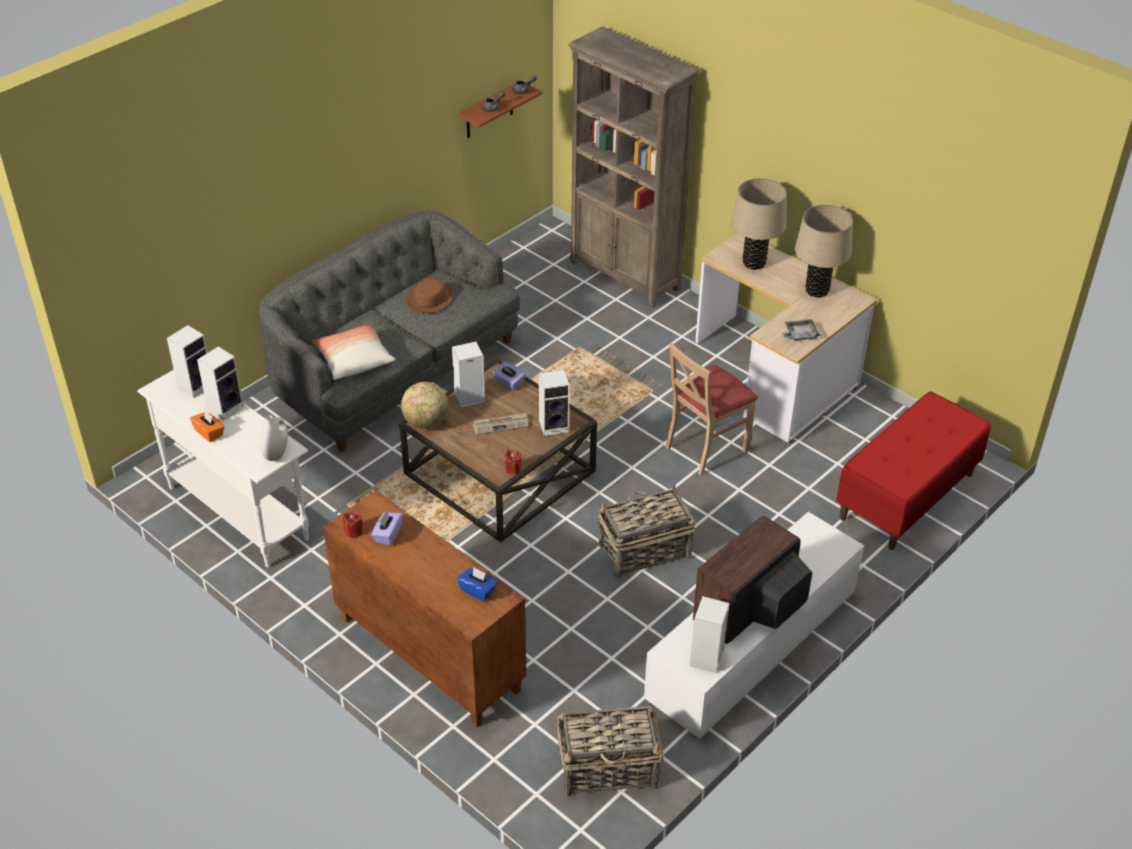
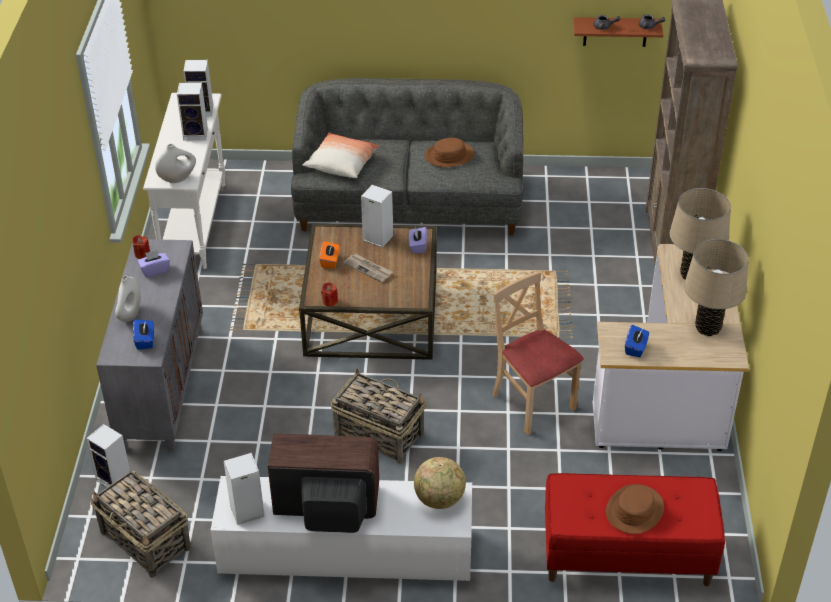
camera: 50 degrees right, 0 degrees up
orange tissue box [190,410,225,442] -> orange tissue box moved to [319,241,339,268]
brown cabinet [323,491,526,727] -> grey cabinet [96,239,203,452]
globe [401,382,448,429] -> globe moved to [414,457,466,509]
speaker [539,370,570,436] -> speaker moved to [86,424,130,487]
beige chair [666,343,758,475] -> beige chair turned 45 degrees clockwise [493,272,584,435]
grey tray [782,319,820,341] -> blue tissue box [625,325,649,357]
none -> white vase [115,275,141,322]
none -> brown hat [606,484,664,534]

